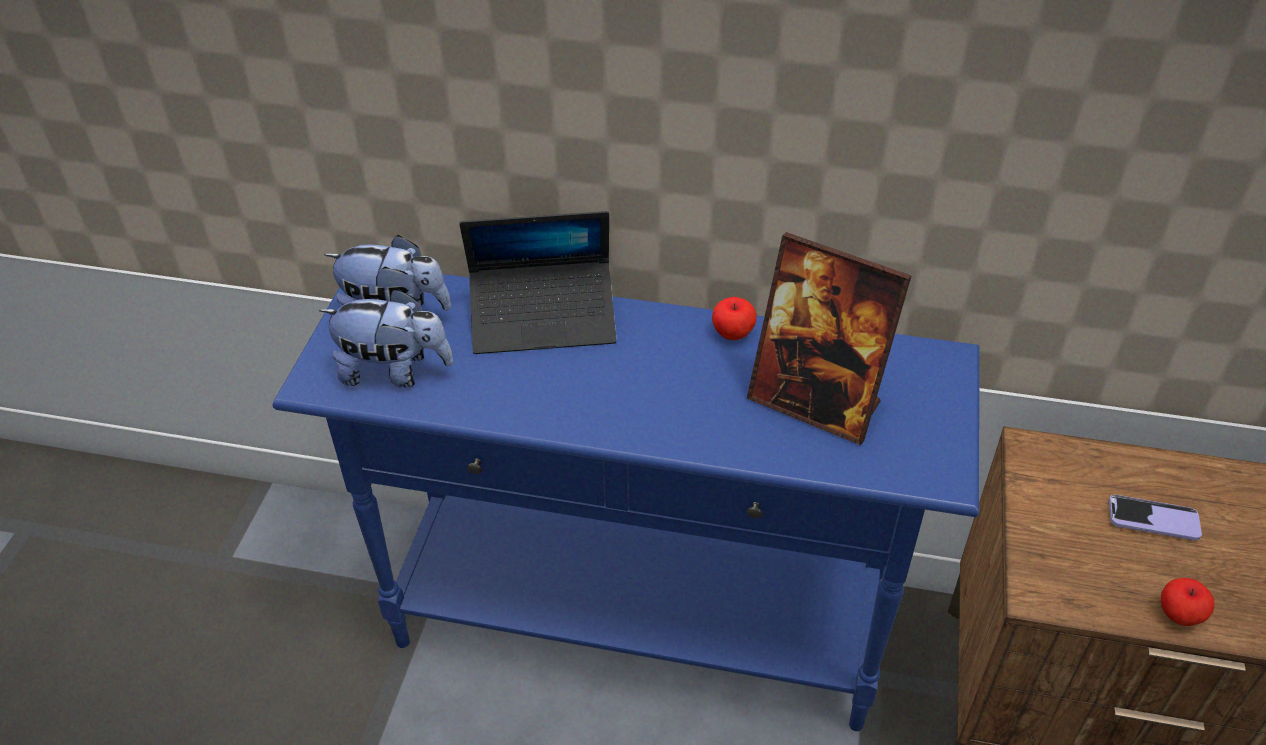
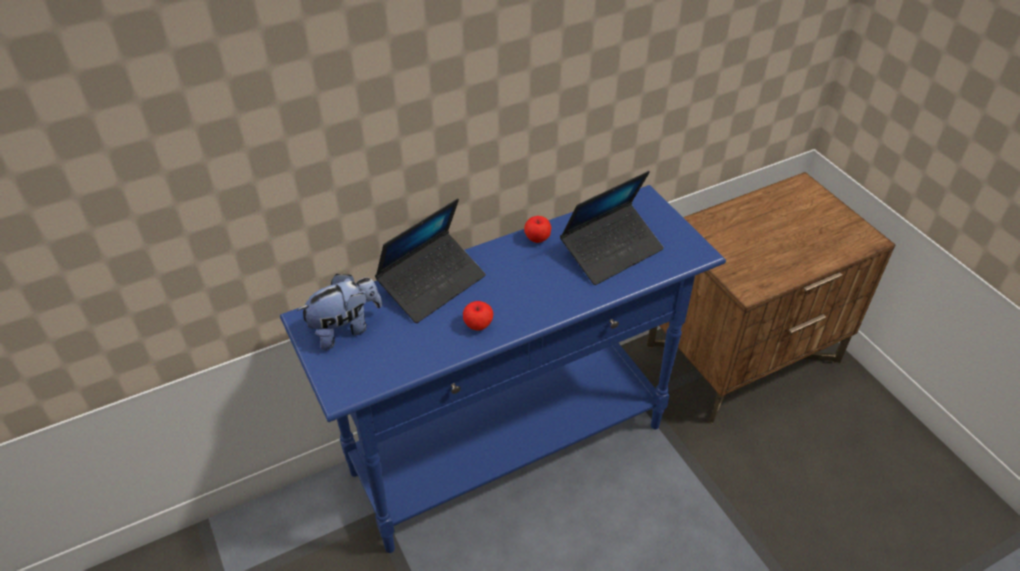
camera: 40 degrees left, 0 degrees up
plush toy [319,289,453,388] -> none
picture frame [747,232,911,445] -> laptop [560,171,664,285]
phone [1109,495,1202,540] -> none
apple [1161,578,1215,626] -> apple moved to [463,301,493,331]

